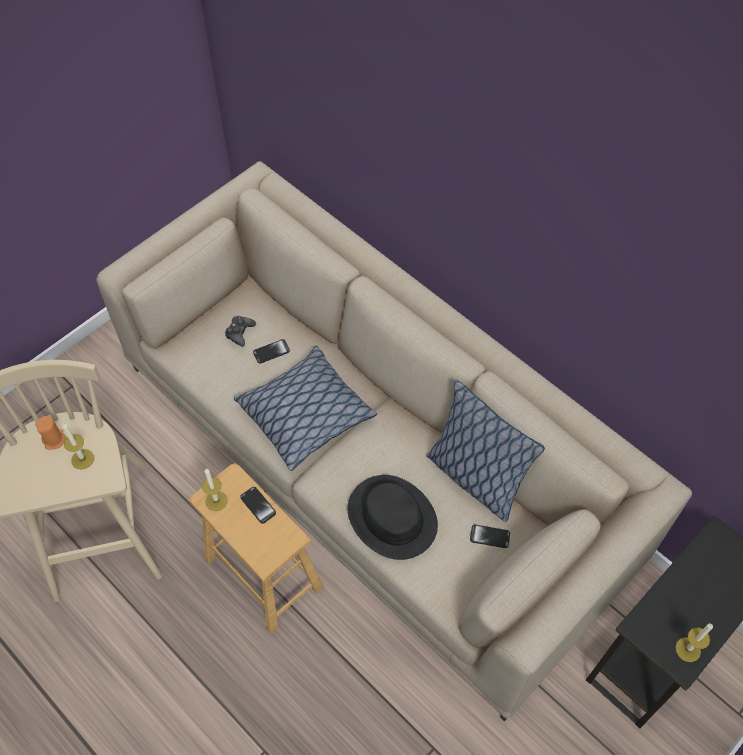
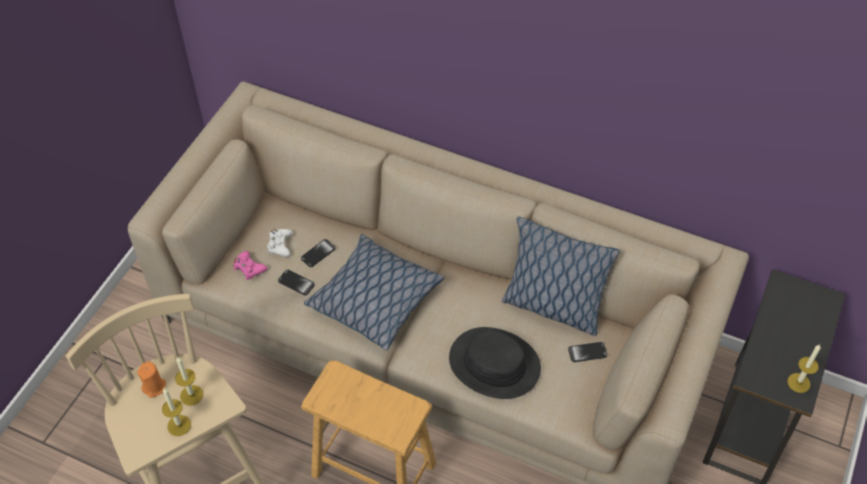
camera: 20 degrees left, 5 degrees down
candle [202,469,228,511] -> candle moved to [162,388,191,436]
black game controller [225,316,256,347] -> white game controller [267,229,293,257]
phone [240,487,276,524] -> phone moved to [278,270,315,295]
none -> pink game controller [233,251,268,280]

